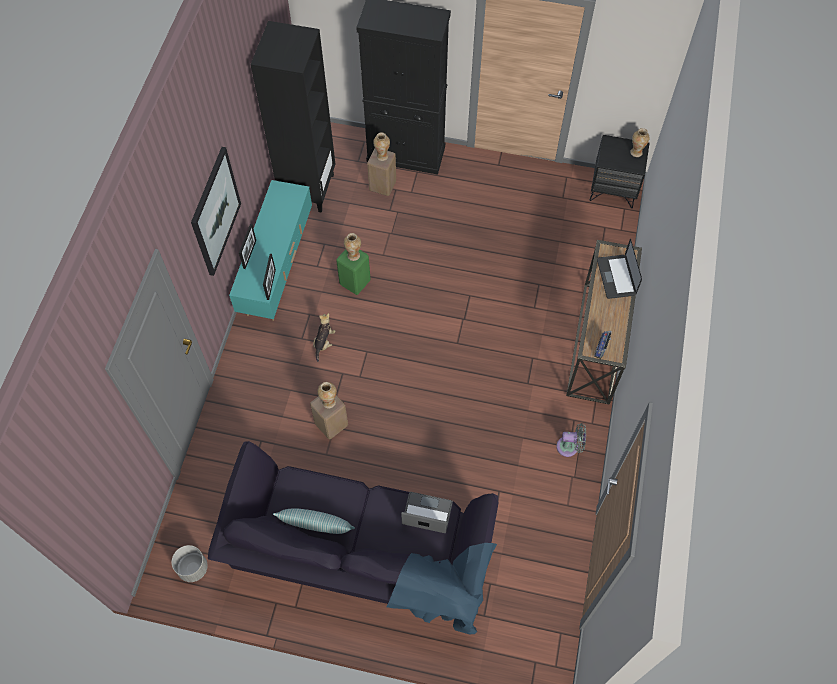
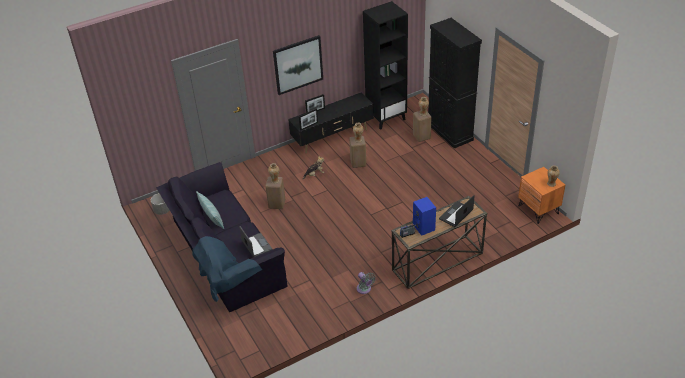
camera: 50 degrees right, 20 degrees down
turquoise tv stand [229,180,312,321] -> black tv stand [288,92,374,153]
green stool [336,249,371,295] -> beige stool [349,136,366,168]
black nightstand [590,135,649,208] -> orange nightstand [518,167,565,224]
none -> blue speaker [413,197,436,236]

